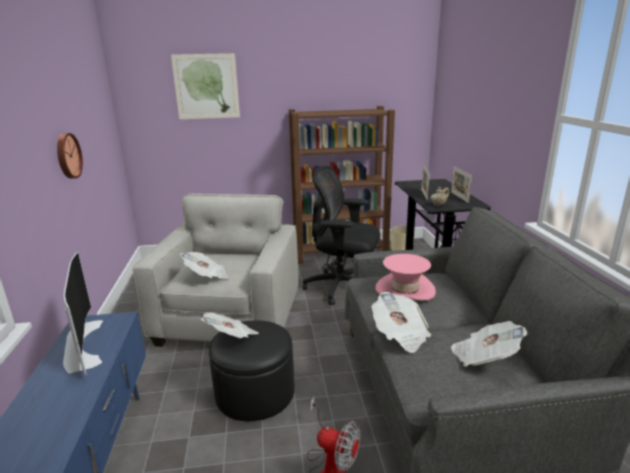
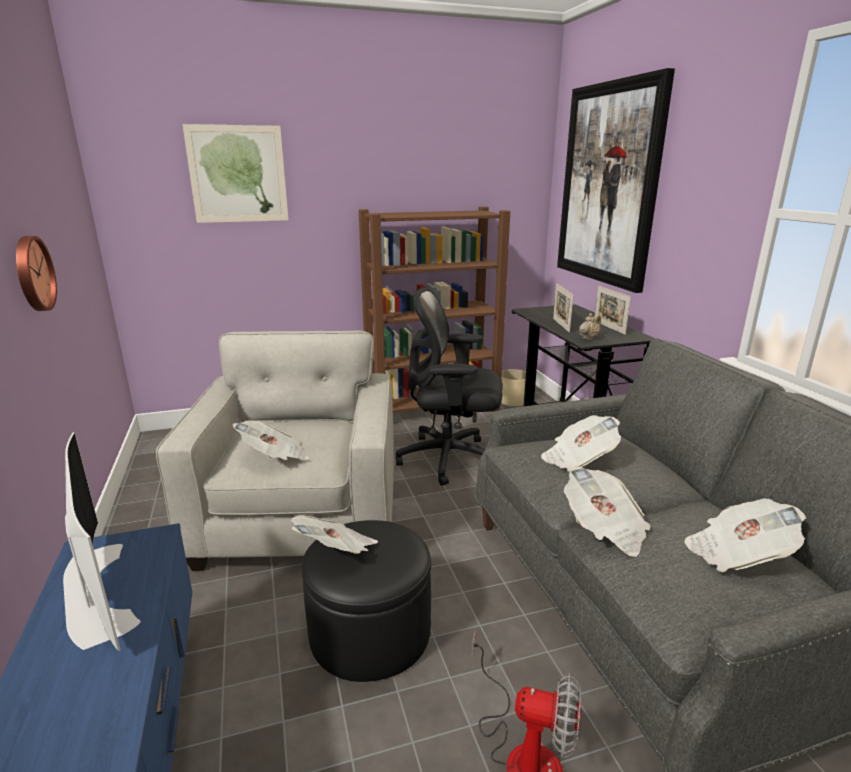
camera: 10 degrees left, 0 degrees up
pink hat [376,254,436,301] -> newspaper [541,415,621,471]
none -> picture [557,68,675,293]

